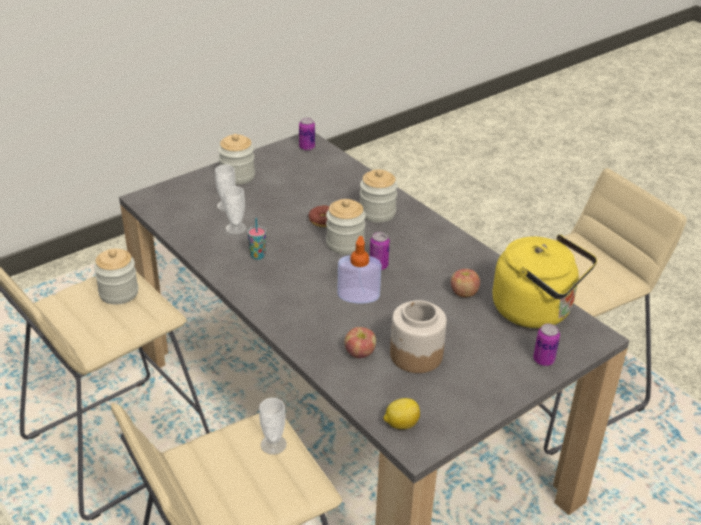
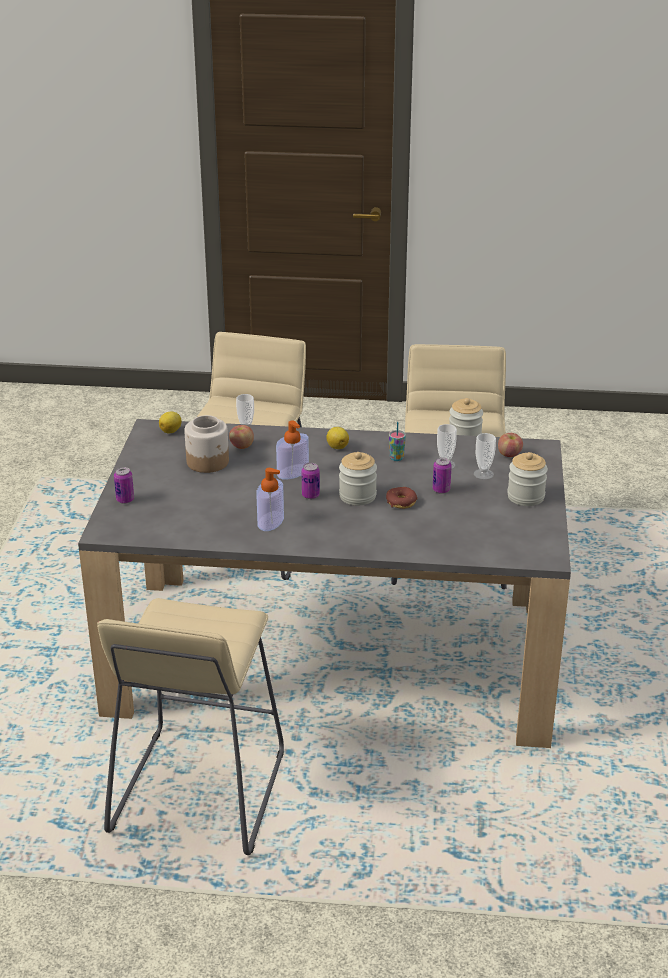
camera: 135 degrees right, 5 degrees down
can [299,118,315,151] -> can moved to [433,457,452,494]
jar [360,169,398,222] -> none
apple [451,269,480,297] -> apple moved to [498,433,523,457]
yellow kettle [492,235,597,328] -> none
none -> soap dispenser [256,468,284,531]
none -> lemon [326,427,349,449]

